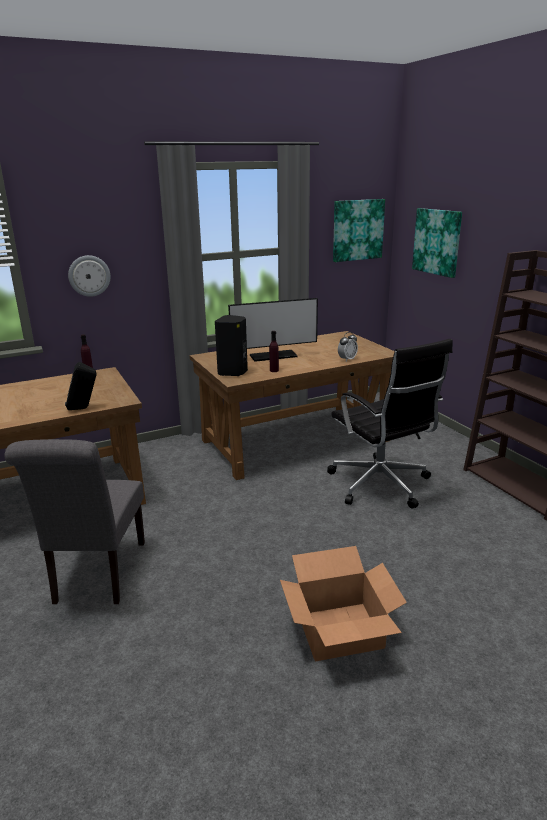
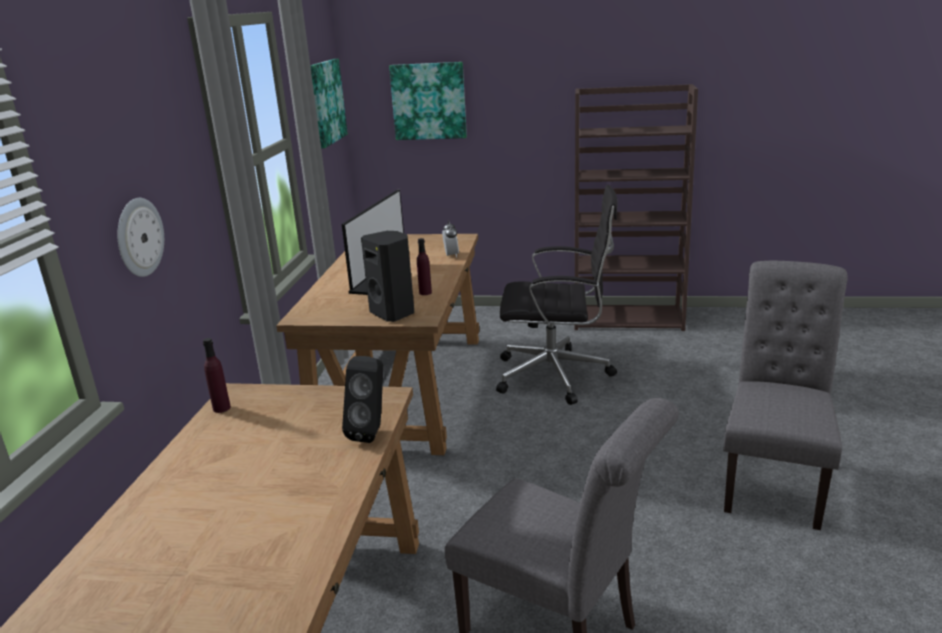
camera: 55 degrees left, 0 degrees up
cardboard box [280,546,407,662] -> grey chair [723,261,848,530]

